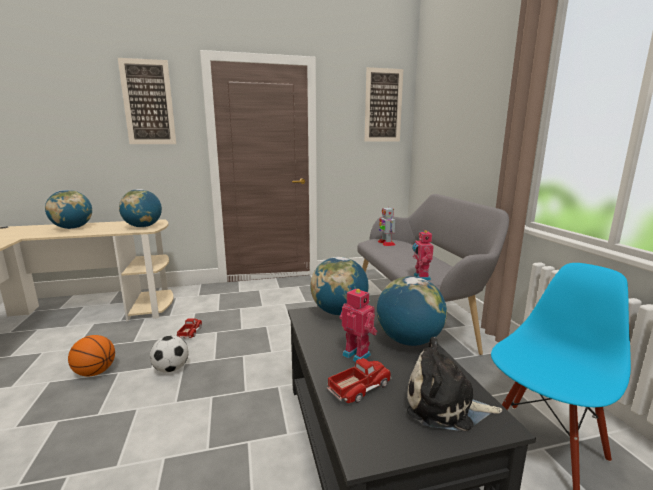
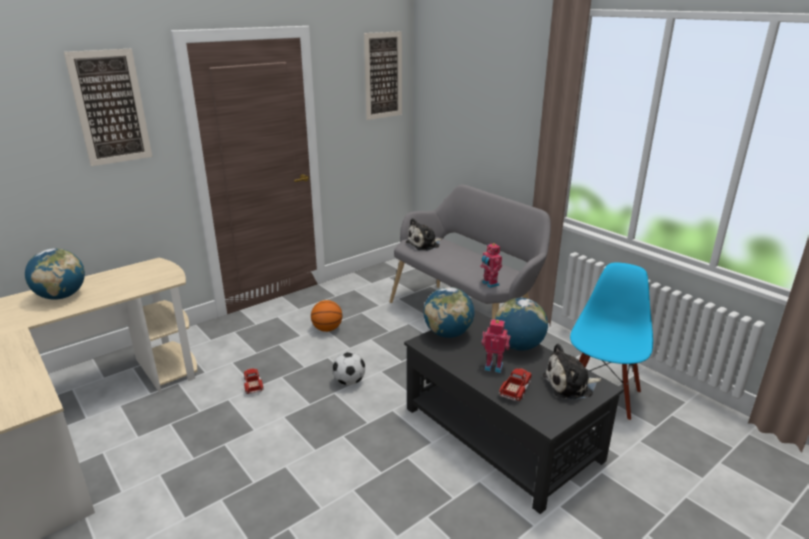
camera: 25 degrees left, 10 degrees up
basketball [68,335,115,376] -> basketball moved to [311,300,342,332]
globe [119,189,162,228] -> none
football [150,335,189,373] -> football moved to [332,352,365,385]
toy robot [378,207,395,246] -> plush toy [406,218,442,251]

